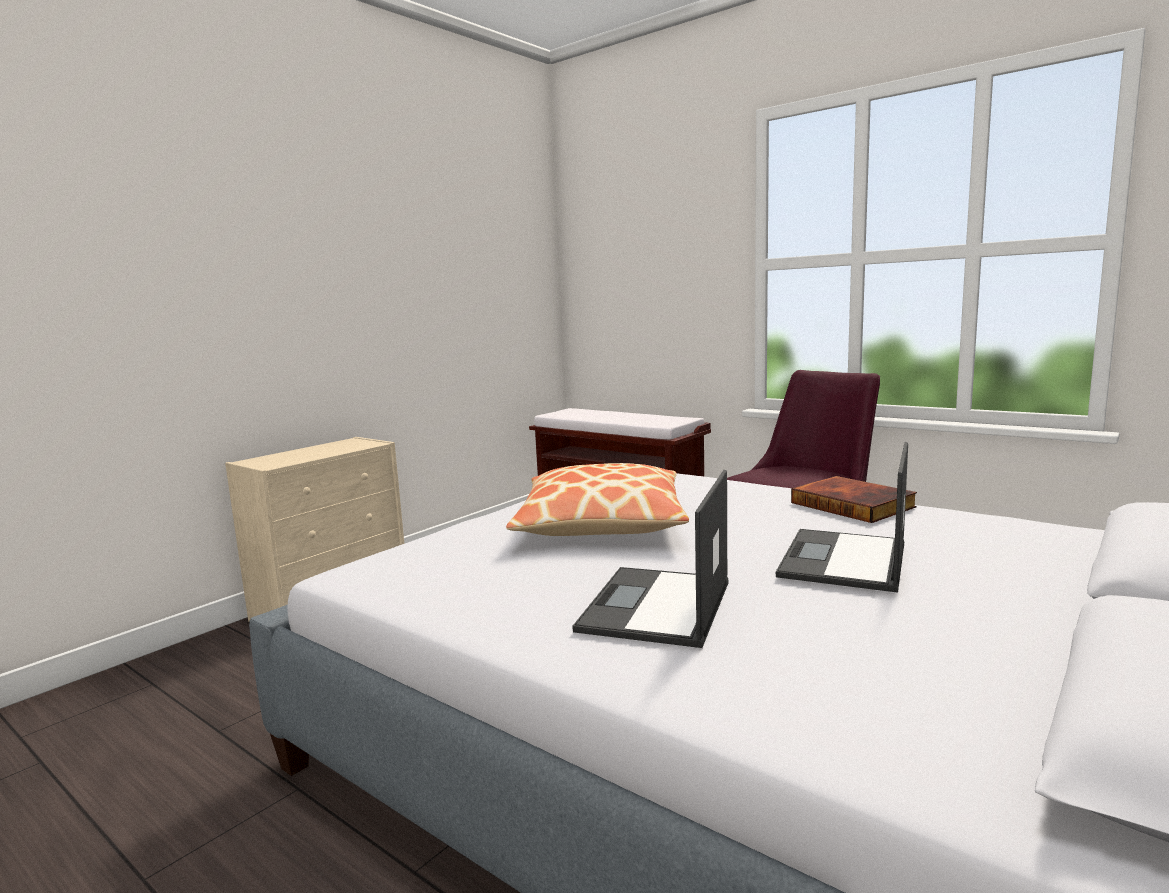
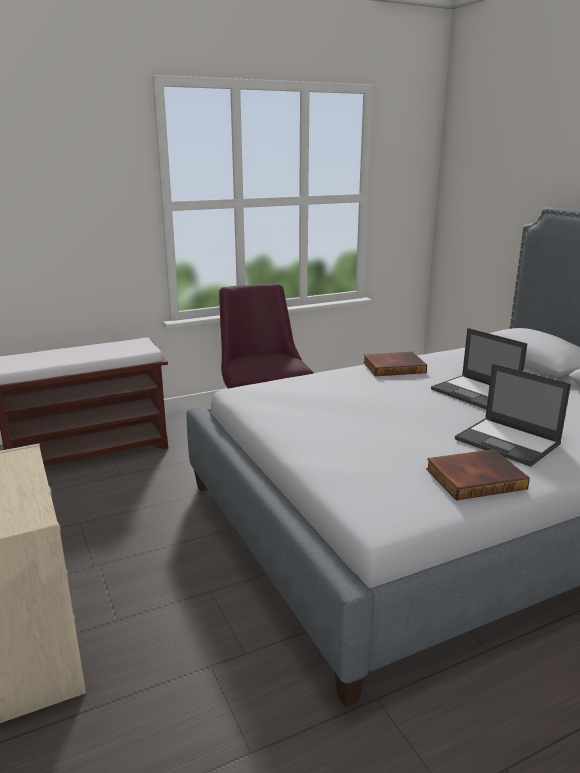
camera: 65 degrees left, 10 degrees up
pillow [506,463,689,536] -> none
none -> book [426,449,530,500]

